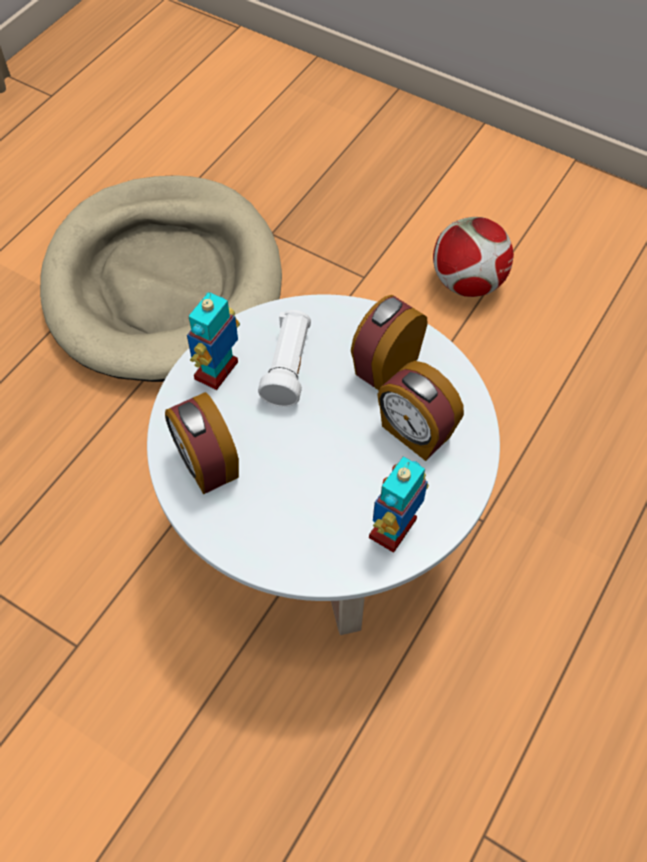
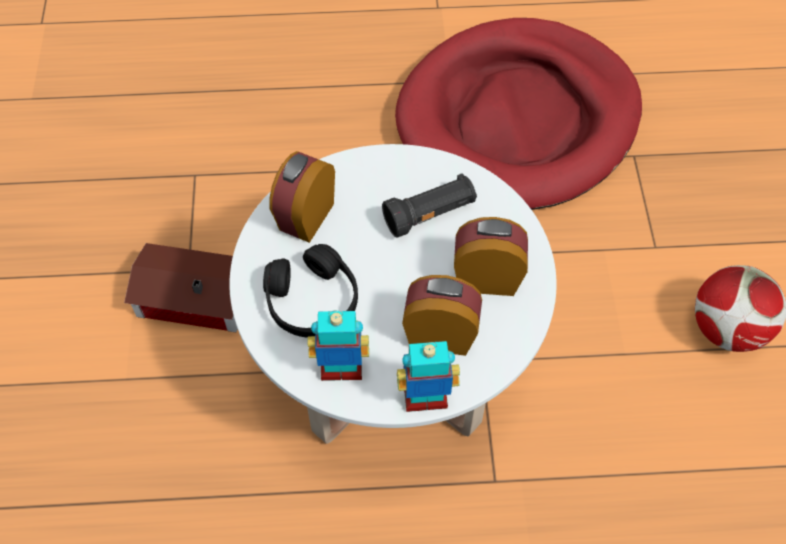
camera: 55 degrees right, 0 degrees up
beige dog bed [40,175,282,382] -> red dog bed [395,18,642,210]
toy robot [187,292,240,390] -> toy robot moved to [397,341,460,412]
white flashlight [258,310,311,407] -> black flashlight [382,173,477,238]
alarm clock [377,361,464,461] -> alarm clock turned 90 degrees clockwise [402,275,482,356]
none -> toy house [124,243,237,332]
none -> black headphones [263,244,358,338]

